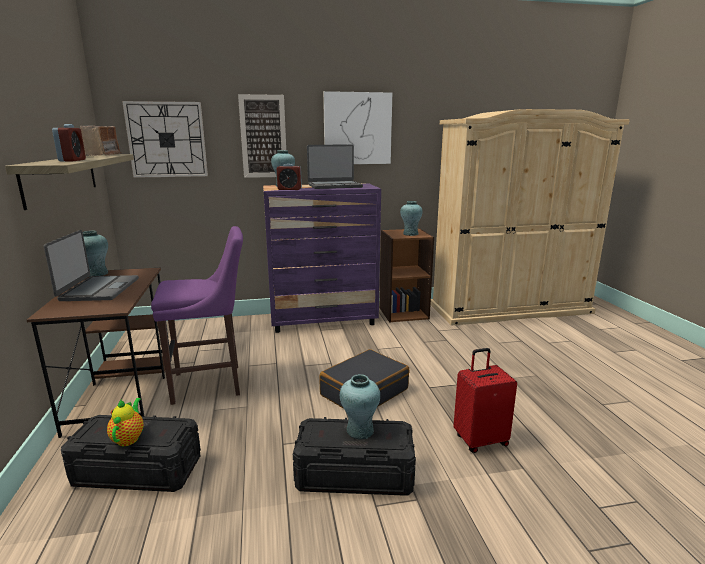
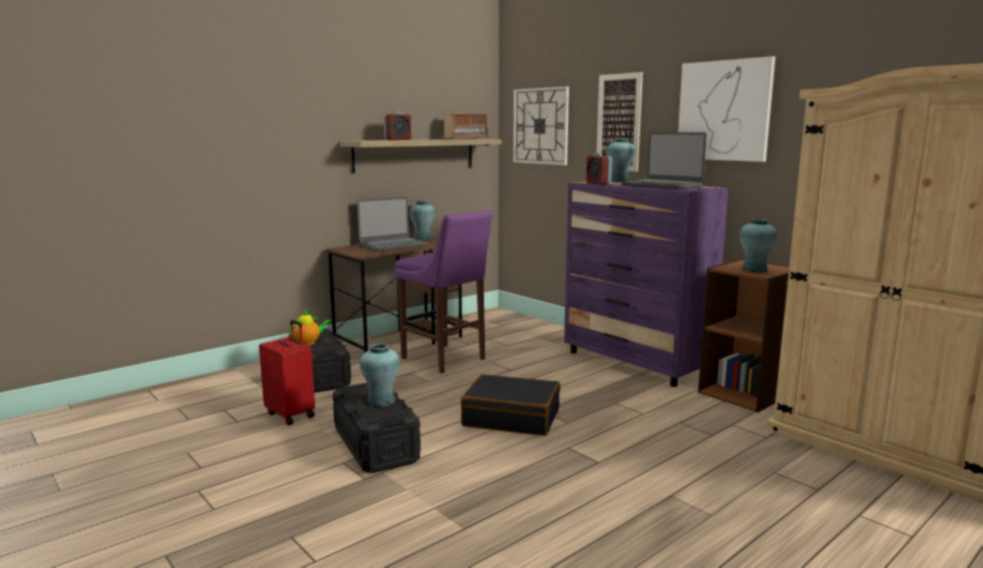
camera: 60 degrees right, 5 degrees down
red suitcase [453,348,517,453] -> red suitcase moved to [259,320,315,425]

